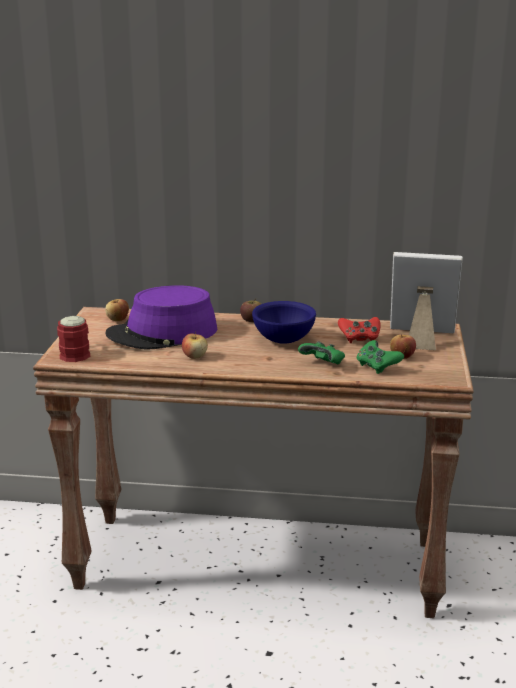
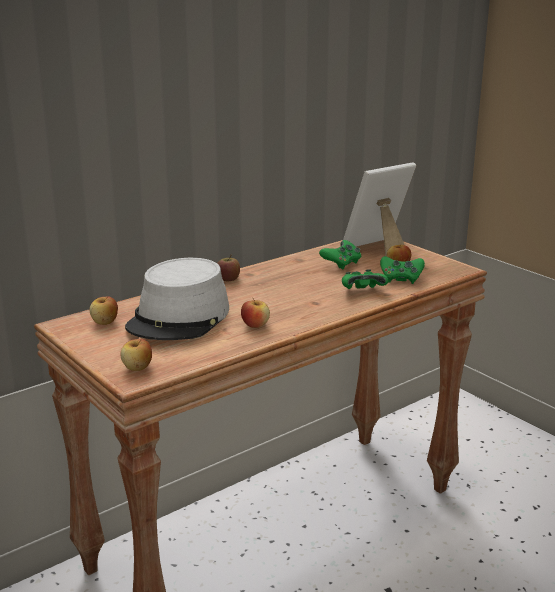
camera: 45 degrees left, 0 degrees up
red mug [57,316,90,362] -> apple [120,339,152,371]
purple hat [105,285,217,350] -> grey hat [125,258,229,340]
blue bowl [252,301,316,344] -> none
red game controller [338,317,381,343] -> green game controller [319,240,361,270]

